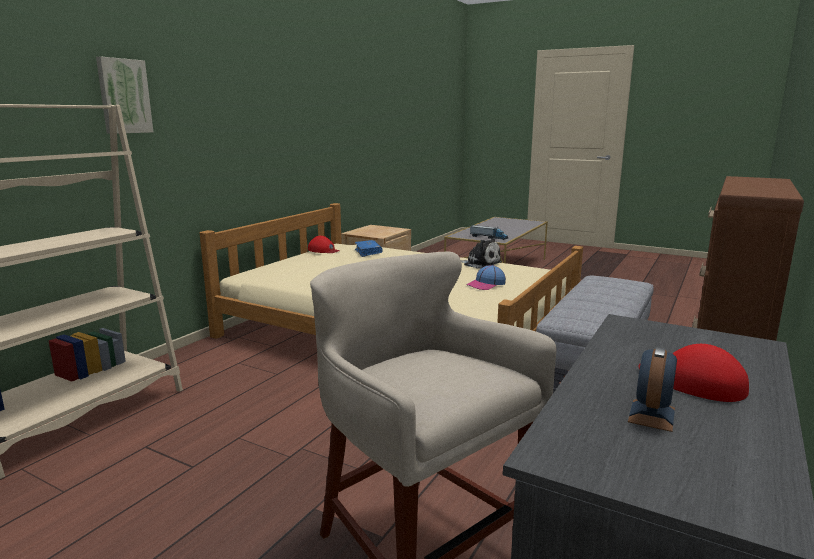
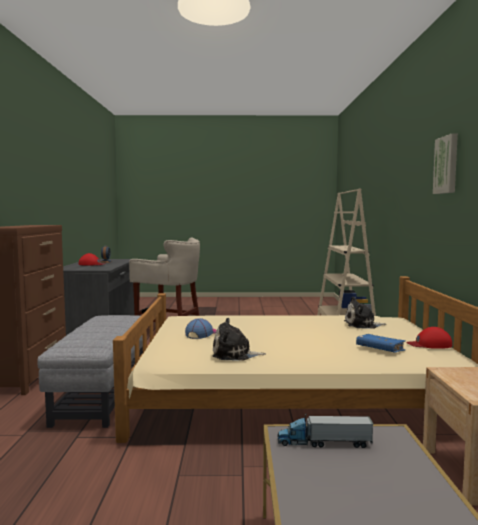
camera: 150 degrees right, 10 degrees down
picture [96,56,153,134] -> picture moved to [433,133,458,194]
none -> plush toy [344,297,386,329]

